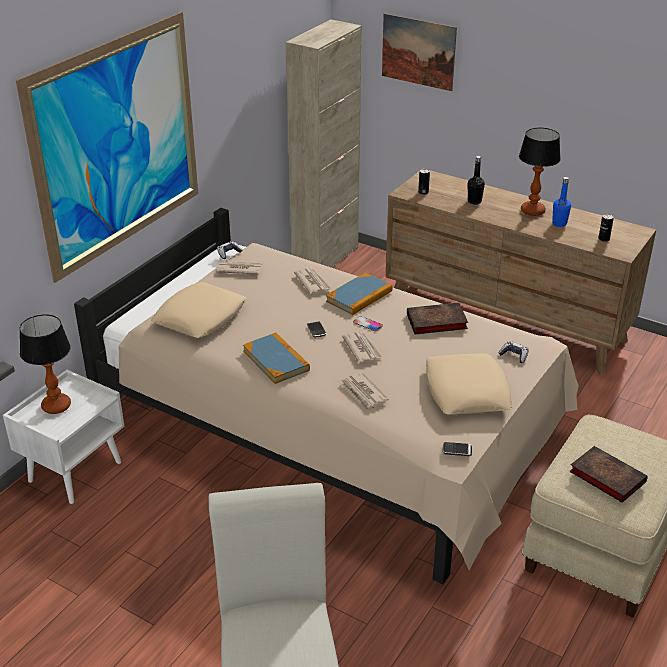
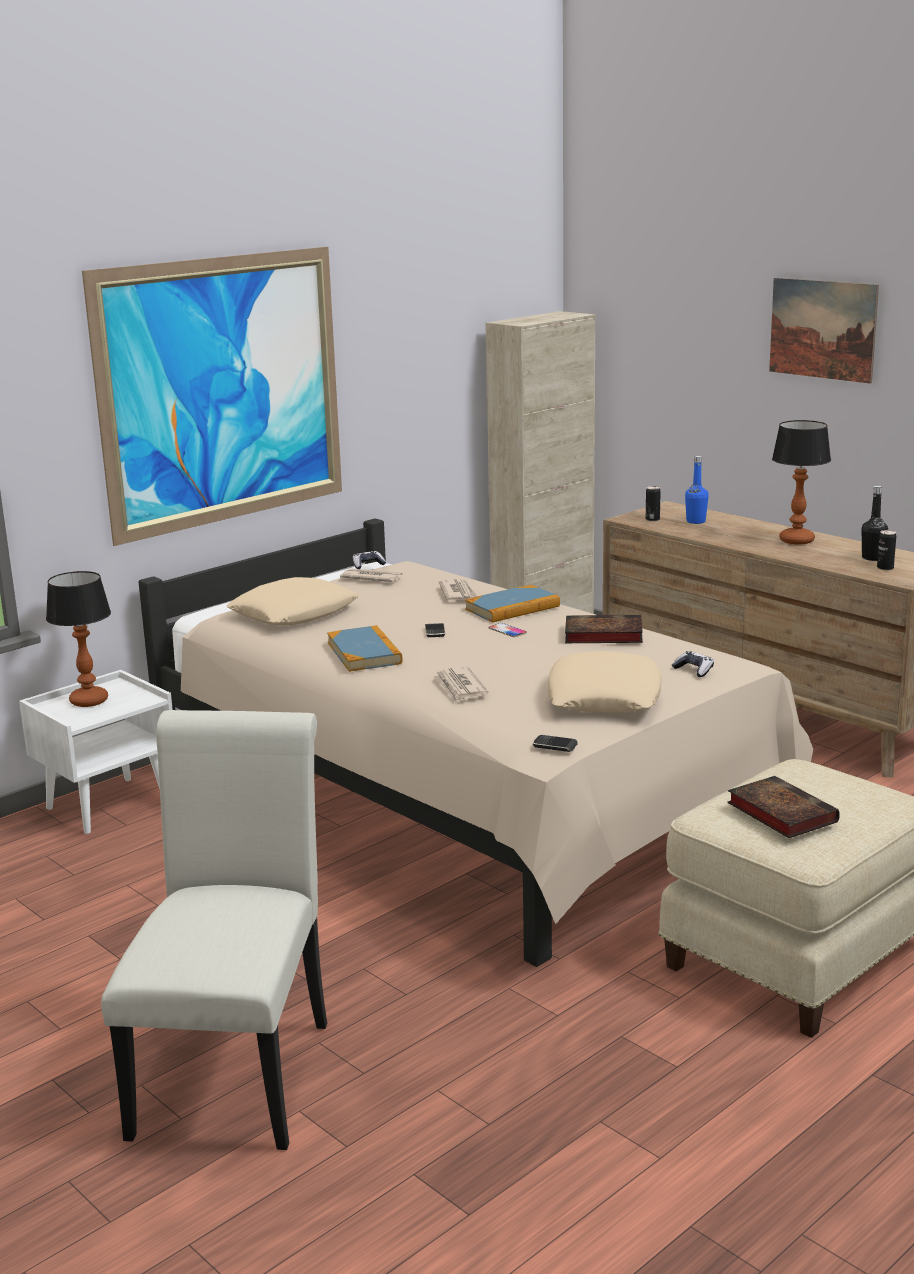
camera: 15 degrees right, 15 degrees down
newspaper [342,332,382,363] -> none
picture [382,13,457,91] -> picture moved to [769,278,879,384]
black bottle [468,156,485,205] -> black bottle moved to [862,486,888,561]
blue bottle [552,177,571,227] -> blue bottle moved to [685,456,709,524]

